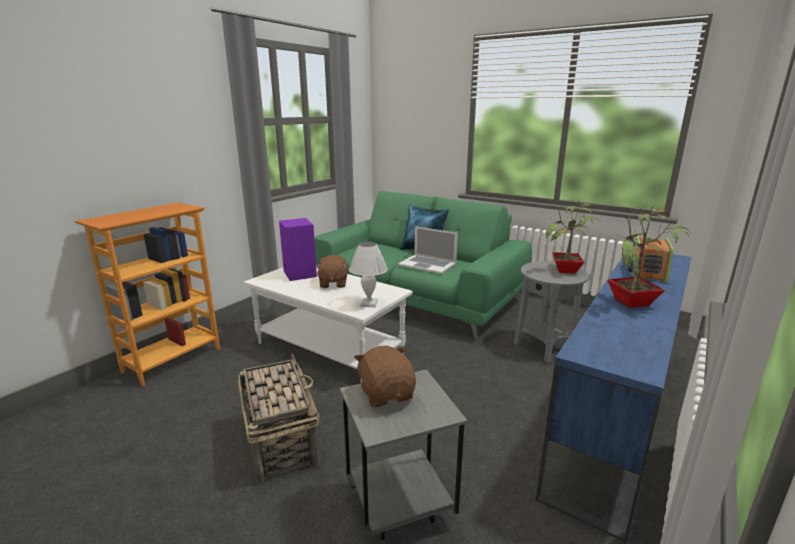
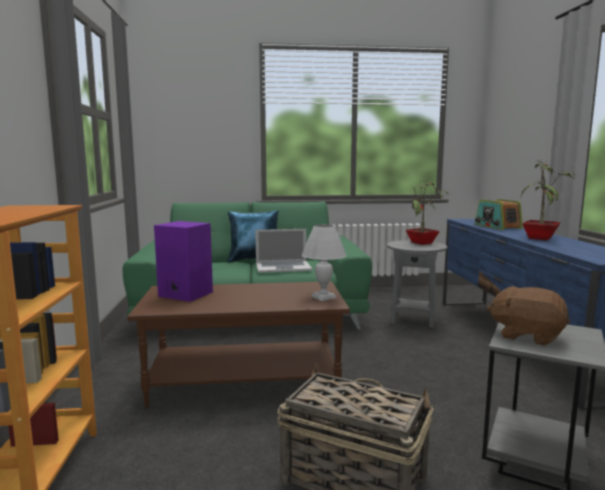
camera: 40 degrees left, 10 degrees down
white coffee table [244,267,413,383] -> brown coffee table [127,281,350,408]
brown plush toy [315,255,348,288] -> none

